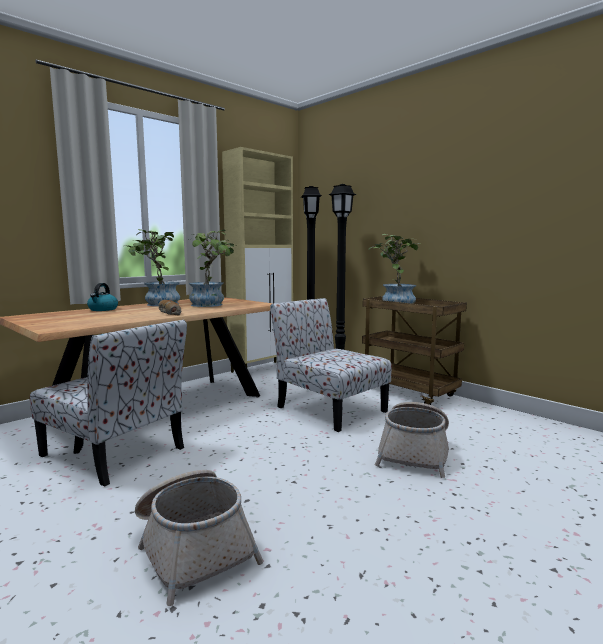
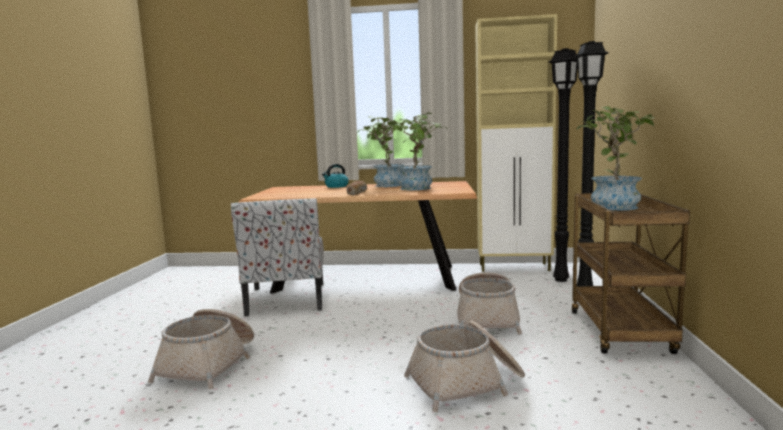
camera: 50 degrees right, 0 degrees up
chair [270,298,392,432] -> basket [457,272,522,335]

